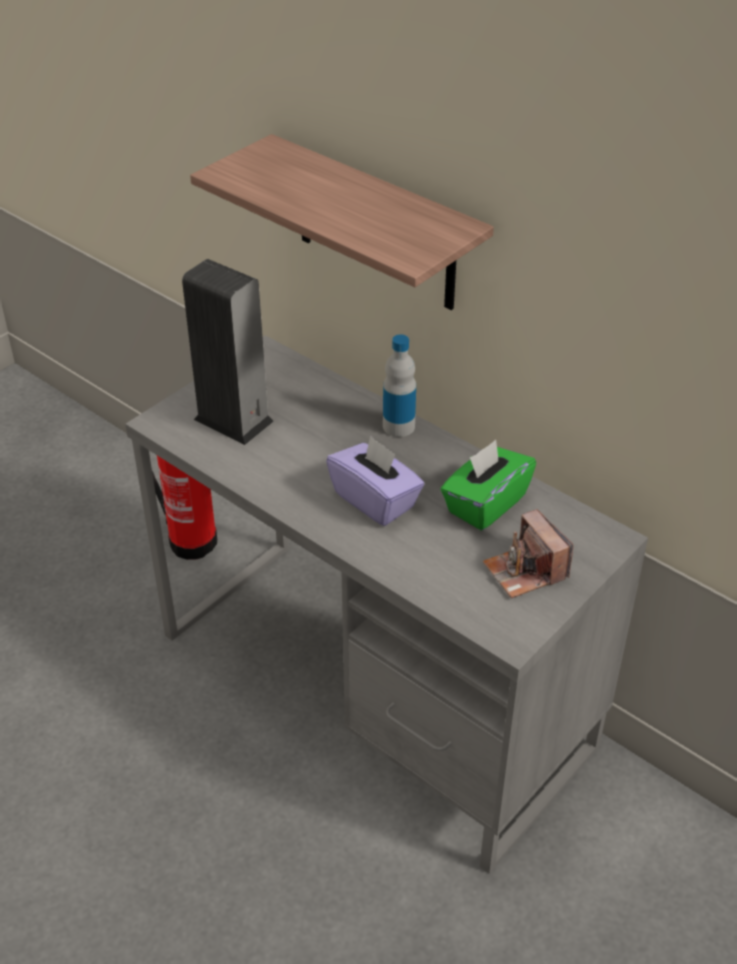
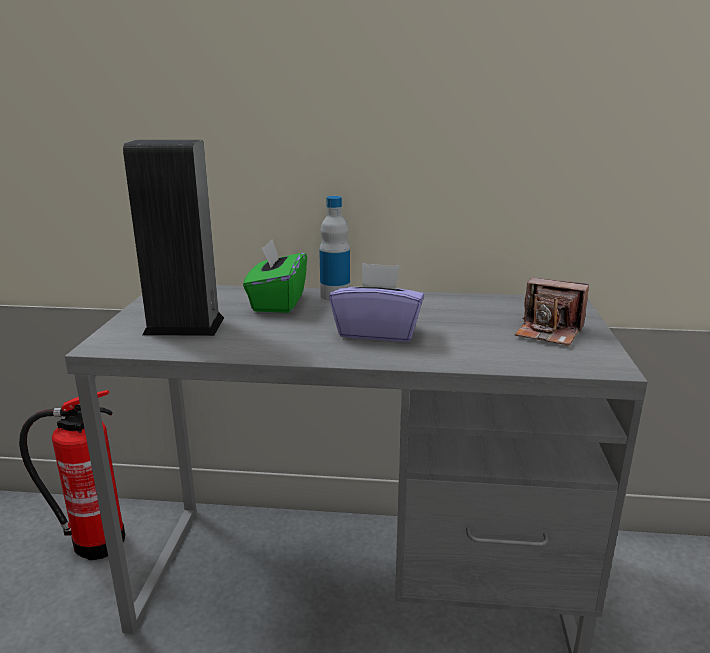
camera: 35 degrees left, 20 degrees down
shelf [190,134,494,310] -> none
green tissue box [440,440,536,530] -> green tissue box moved to [243,239,307,313]

